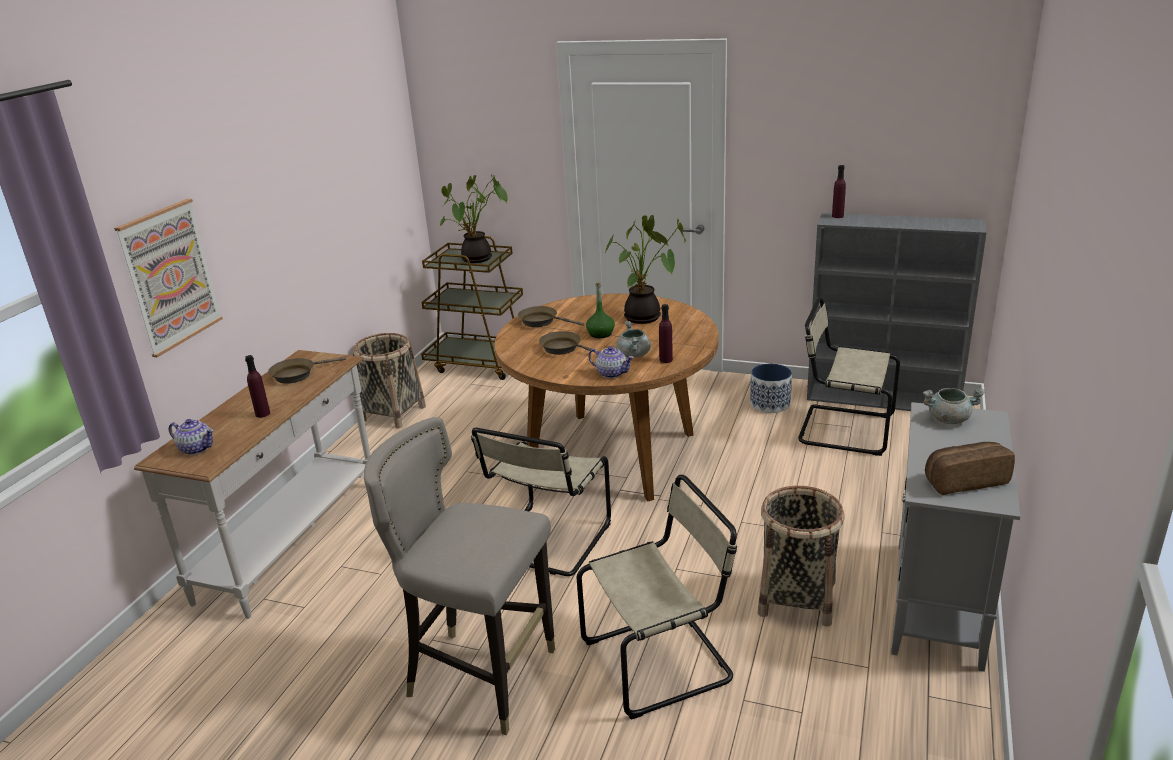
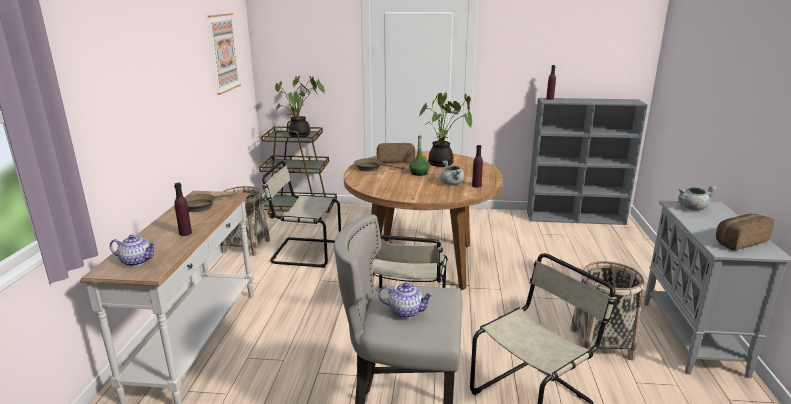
camera: 15 degrees left, 5 degrees down
picture [114,199,223,357] -> picture moved to [208,13,241,95]
brown frying pan [539,331,601,355] -> none
teapot [588,346,634,378] -> teapot moved to [378,282,434,318]
planter [750,364,792,413] -> none
beige chair [798,297,900,456] -> beige chair moved to [262,161,341,268]
none -> bread [377,143,415,163]

